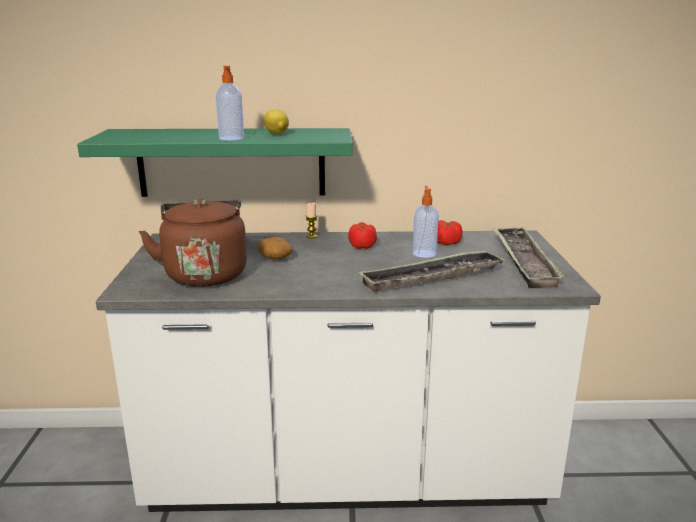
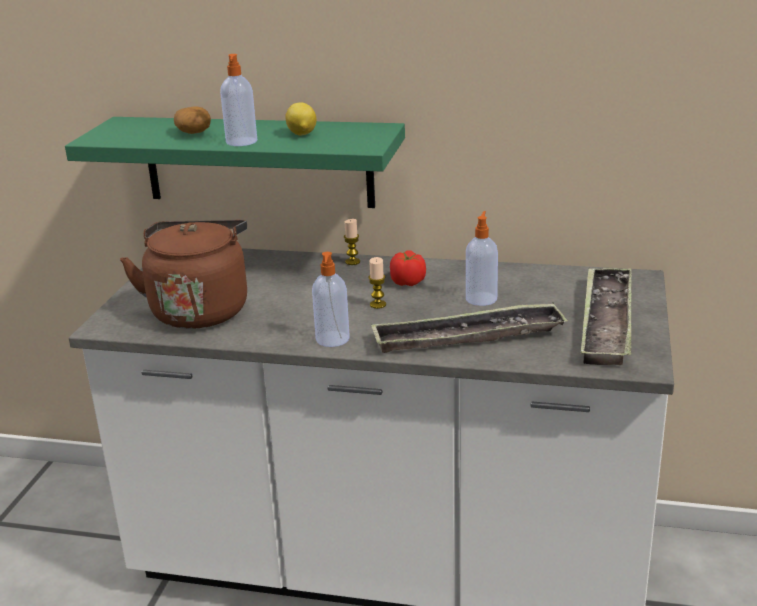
camera: 15 degrees right, 5 degrees up
potato [257,237,292,260] -> potato moved to [174,106,211,134]
tomato [437,220,462,246] -> none
none -> soap dispenser [312,252,350,347]
none -> candle [368,257,386,309]

